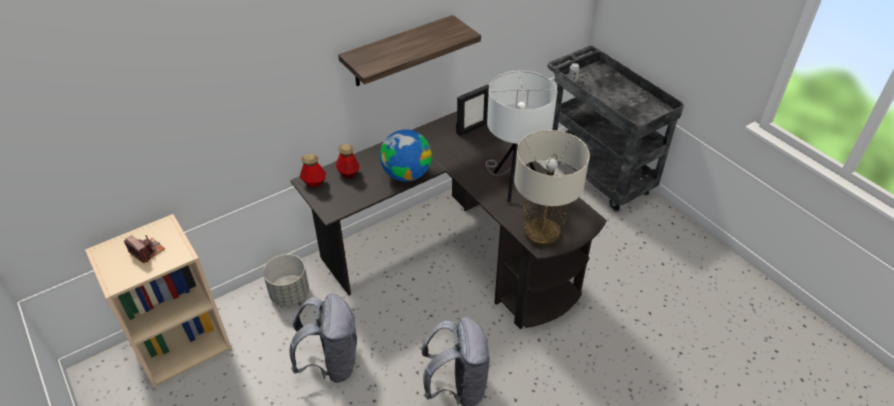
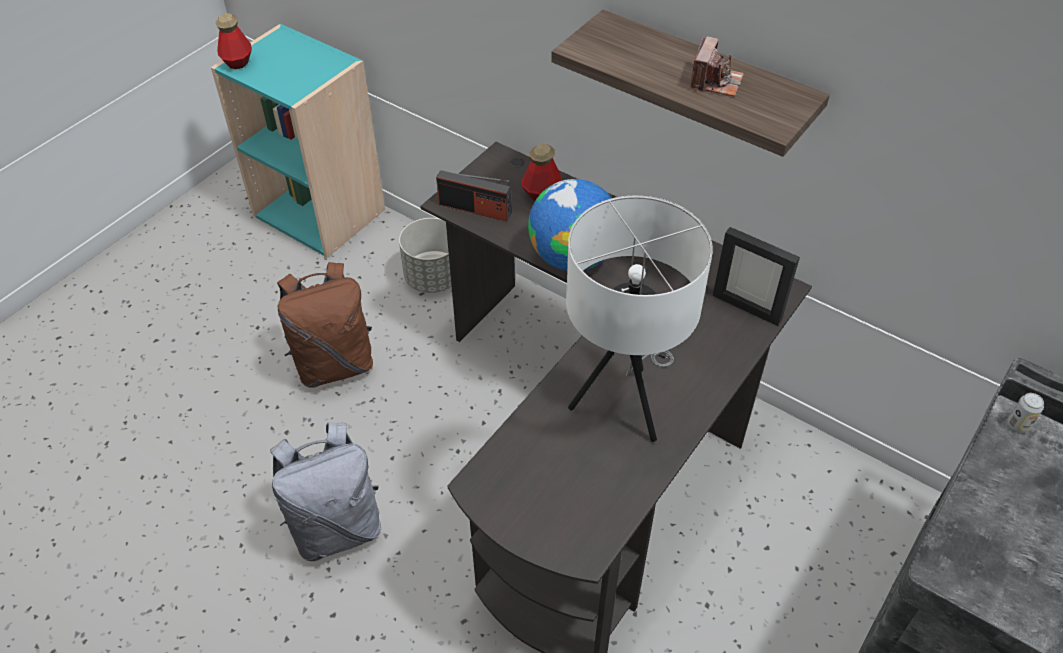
camera: 70 degrees right, 5 degrees up
beige bookcase [85,214,232,387] -> turquoise bookcase [211,24,385,258]
camera [124,235,165,263] -> camera moved to [690,36,744,97]
grey backpack [289,294,357,383] -> brown backpack [277,262,373,388]
bottle [300,154,326,187] -> bottle moved to [216,13,252,69]
table lamp [514,130,590,247] -> none
none -> radio [436,170,512,221]

